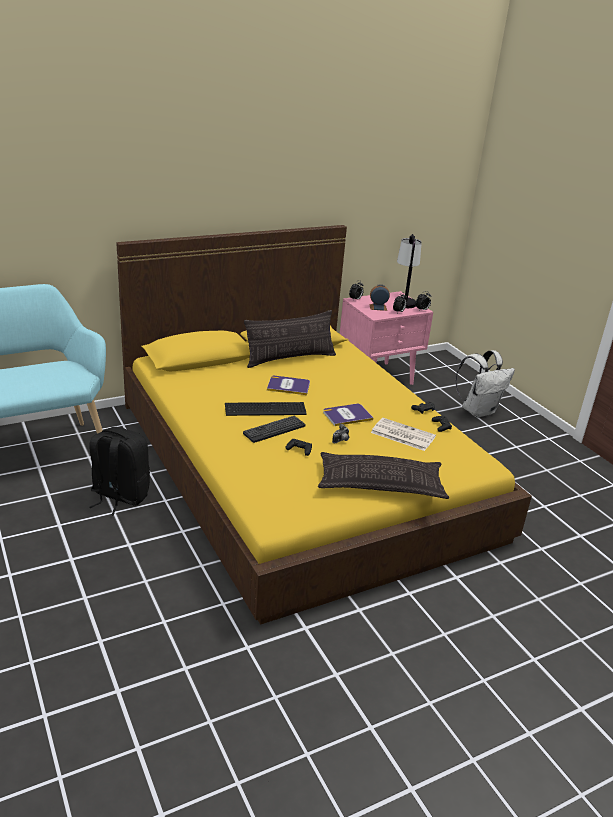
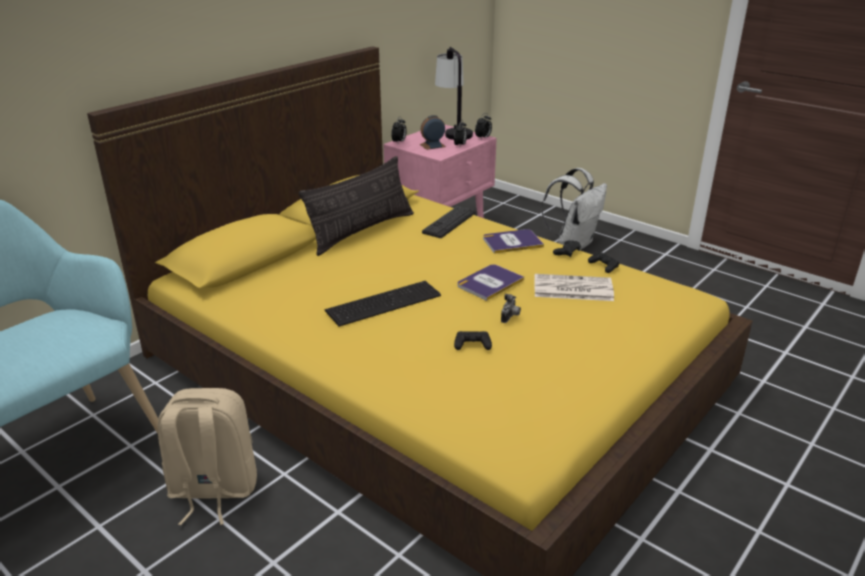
camera: 20 degrees left, 0 degrees up
black backpack [89,427,150,515] -> beige backpack [157,388,257,525]
keyboard [243,416,306,443] -> keyboard moved to [422,206,475,238]
book [267,376,310,395] -> book moved to [483,229,544,254]
pillow [318,452,449,499] -> none

